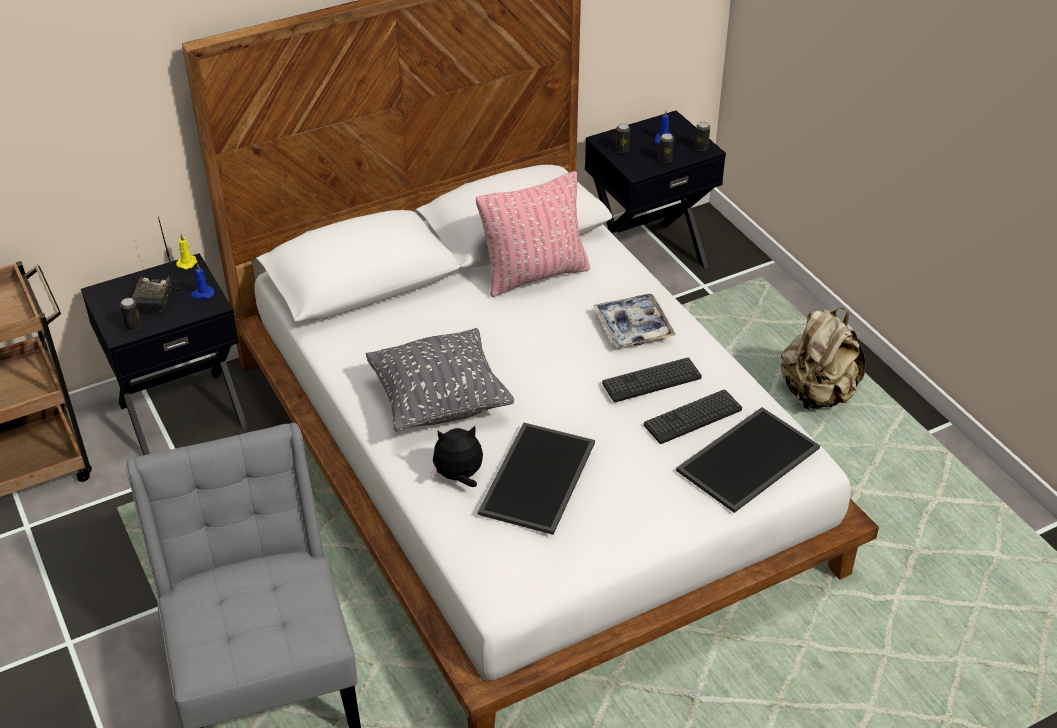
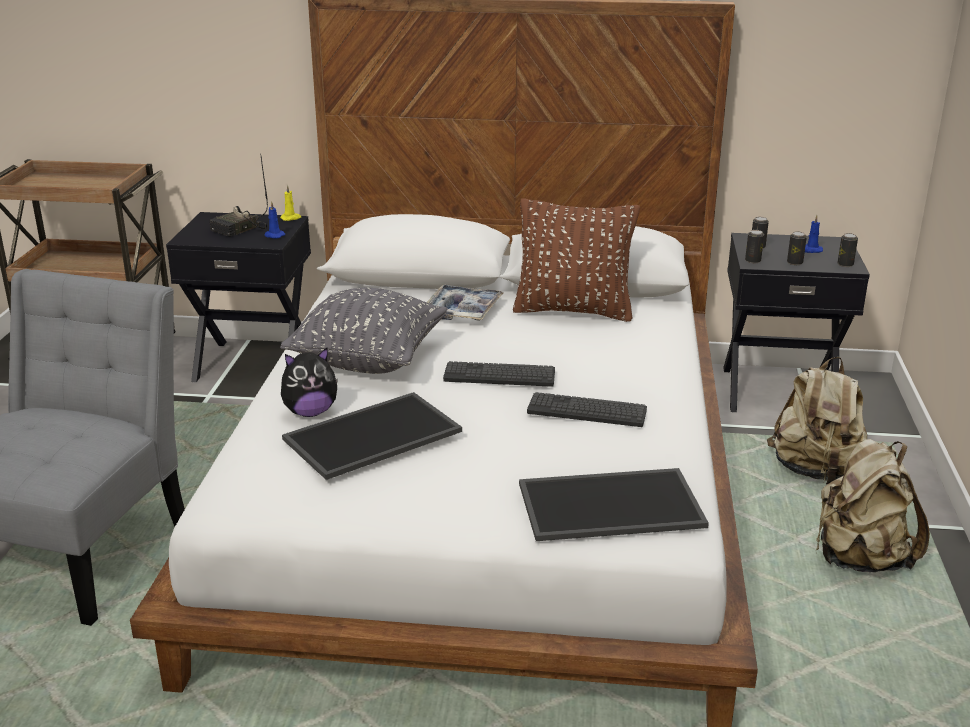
camera: 35 degrees right, 15 degrees down
can [120,298,141,331] -> can moved to [745,230,764,264]
plush toy [431,426,483,487] -> plush toy turned 135 degrees clockwise [281,348,338,417]
pink pillow [476,171,590,297] -> brown pillow [513,198,640,322]
tray [593,294,676,347] -> tray moved to [427,285,504,321]
keyboard [644,390,742,444] -> keyboard moved to [443,361,555,387]
none -> beige backpack [767,357,867,484]

